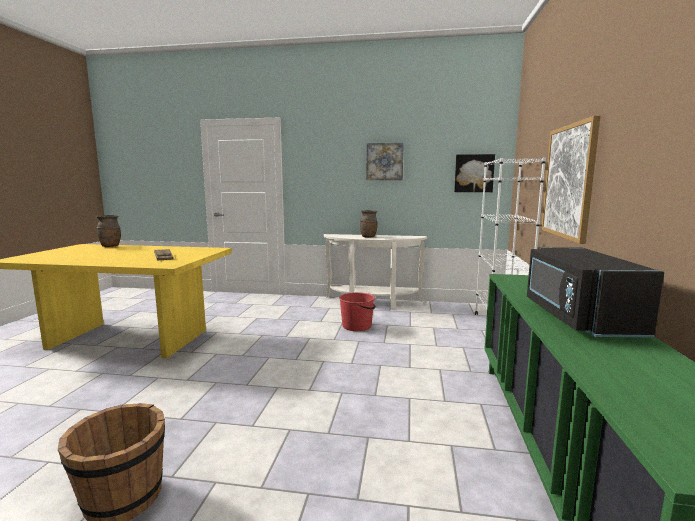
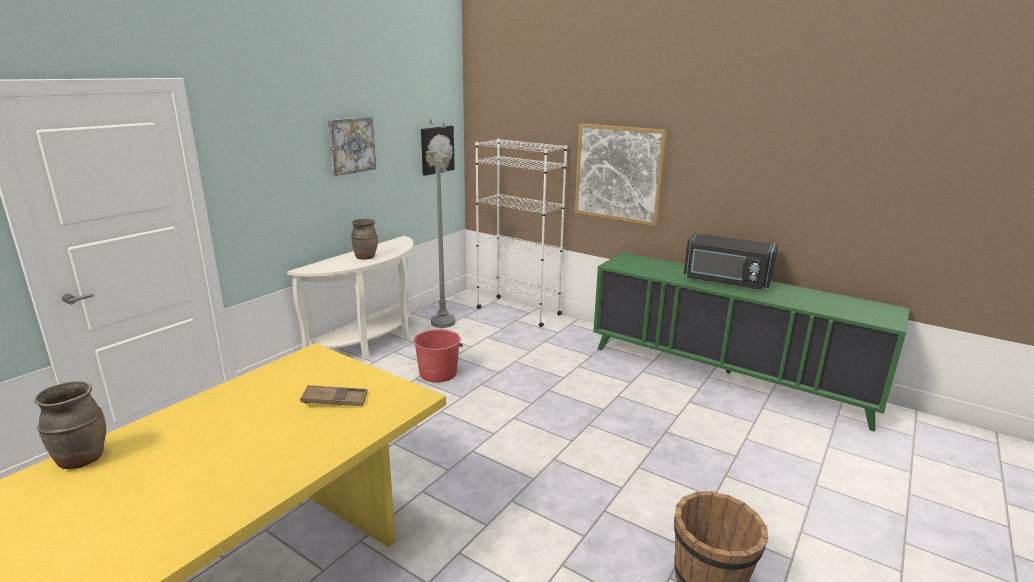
camera: 65 degrees left, 10 degrees up
none -> grey floor lamp [426,118,455,328]

